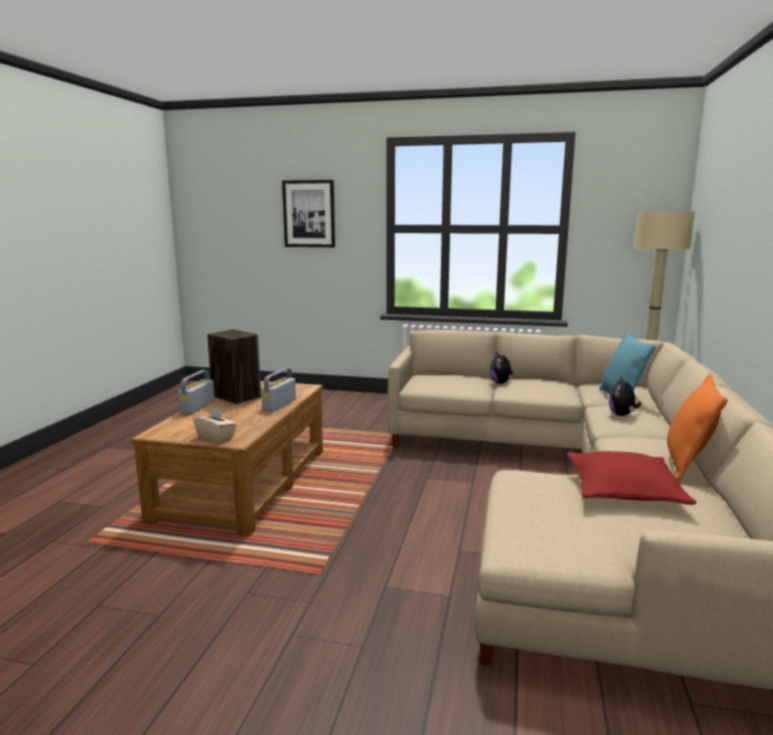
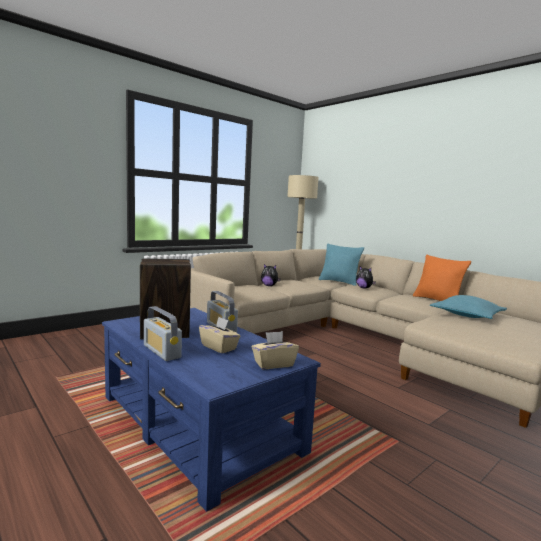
camera: 55 degrees left, 5 degrees down
brown coffee table [130,381,323,537] -> blue coffee table [102,308,321,512]
picture [282,180,335,247] -> none
red pillow [567,451,697,505] -> turquoise pillow [430,295,507,319]
none -> beige tissue box [199,317,241,353]

